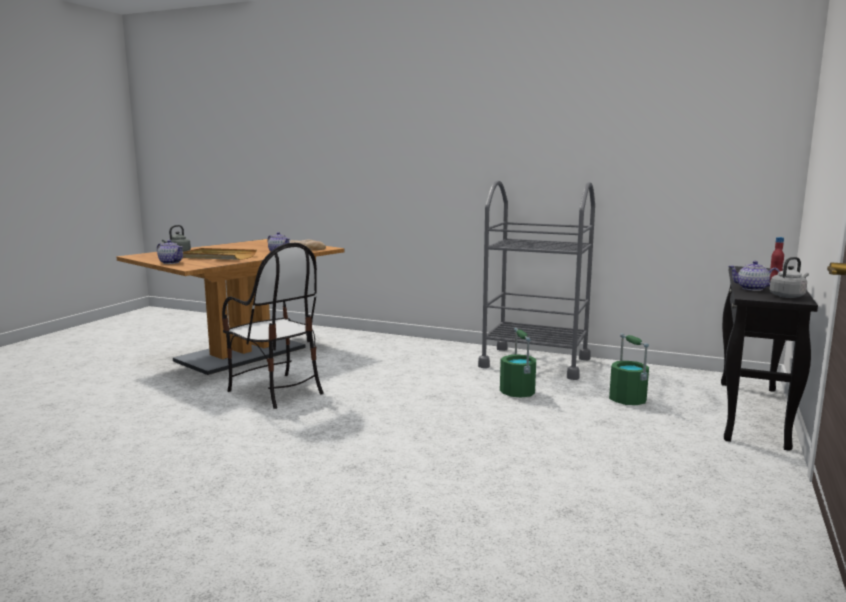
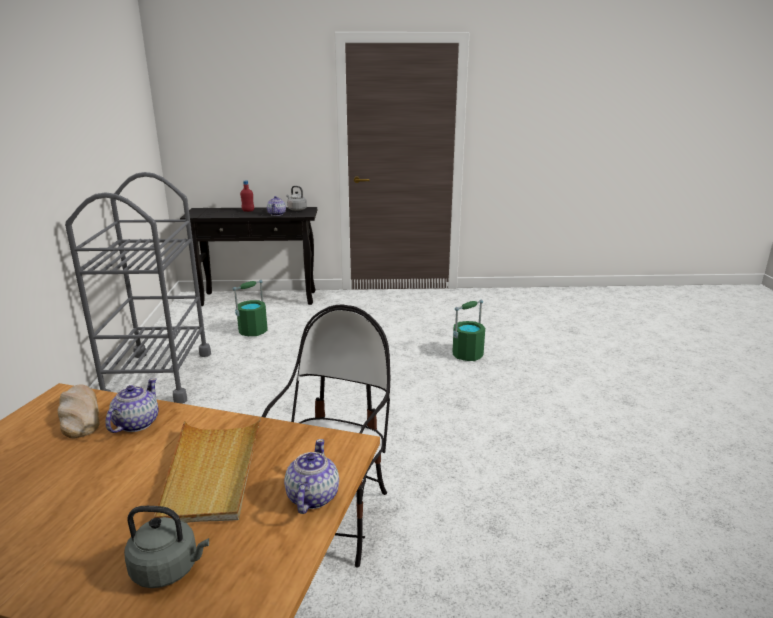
camera: 115 degrees left, 10 degrees up
green bucket [500,328,536,398] -> green bucket moved to [453,300,485,361]

